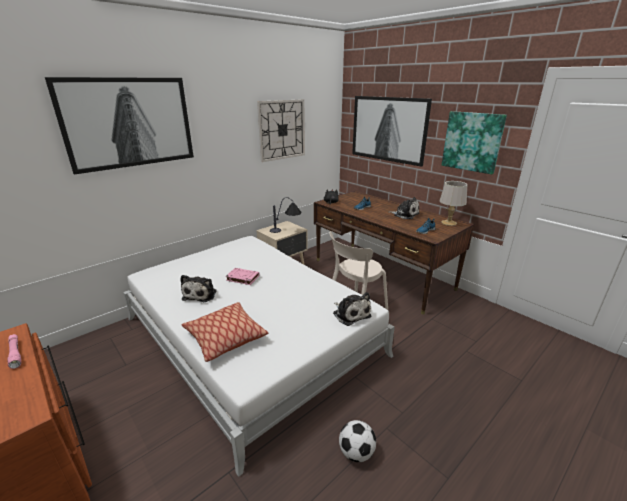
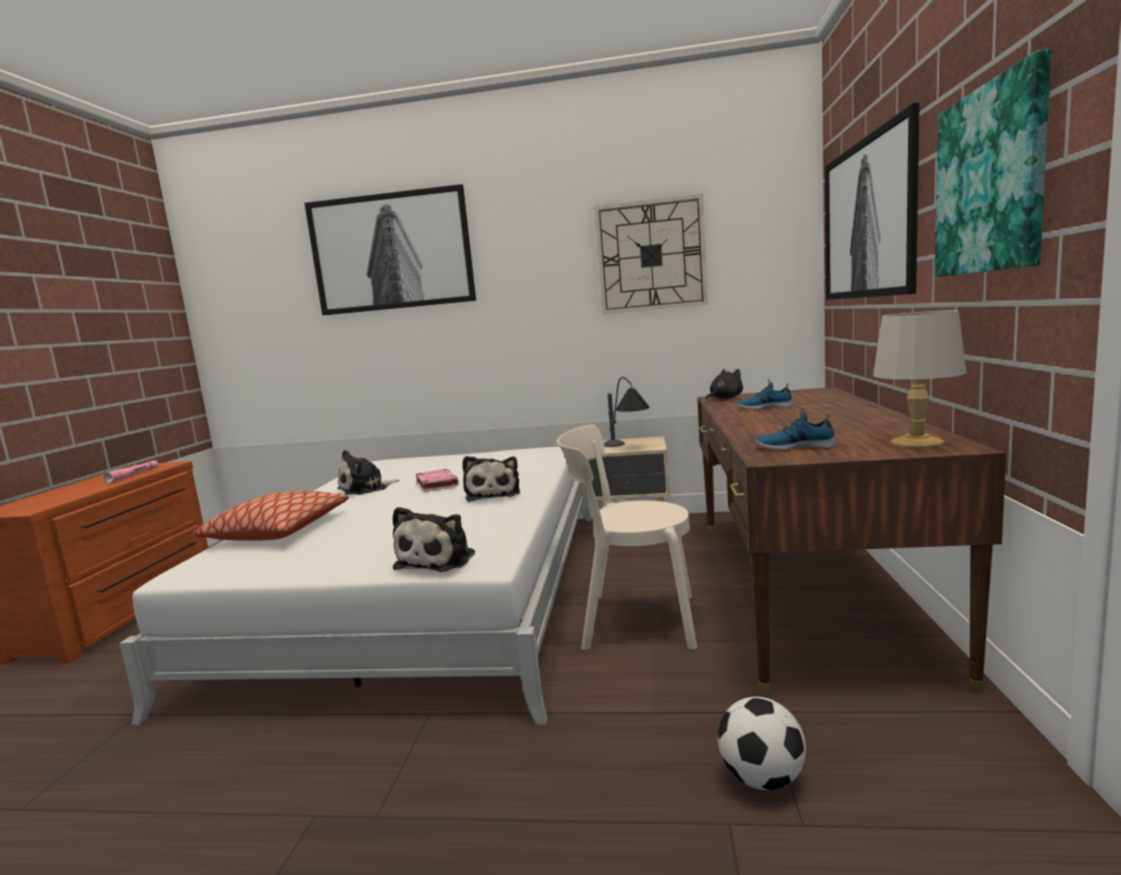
camera: 50 degrees right, 15 degrees down
football [339,420,376,462] -> football moved to [718,697,806,790]
plush toy [389,197,420,219] -> plush toy moved to [462,456,520,502]

